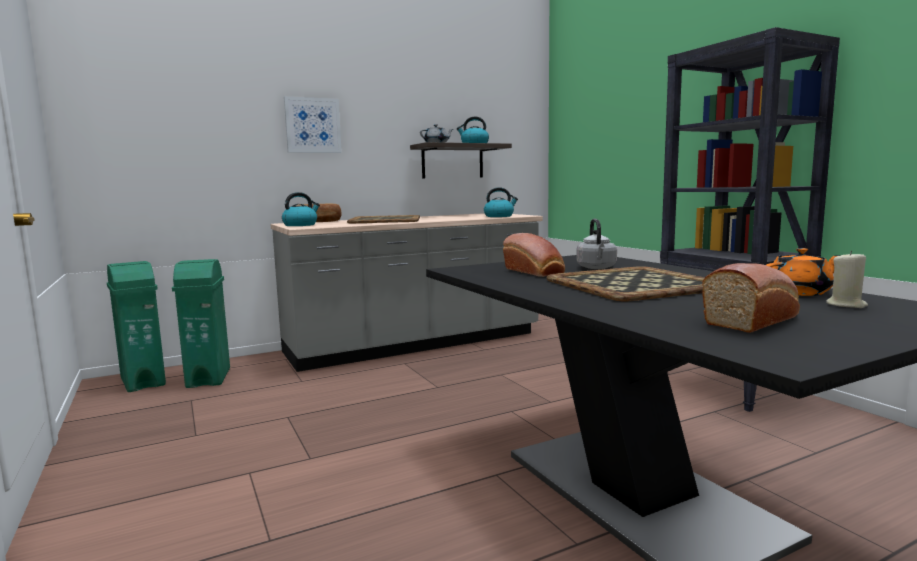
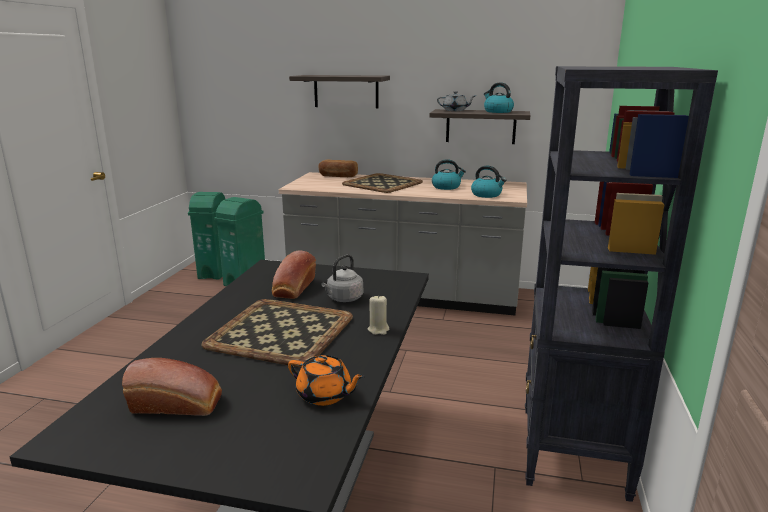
camera: 40 degrees right, 10 degrees up
kettle [282,192,320,226] -> kettle moved to [432,159,466,190]
picture [284,96,342,153] -> shelf [289,75,390,108]
beige candle [826,251,868,308] -> beige candle moved to [368,295,389,335]

